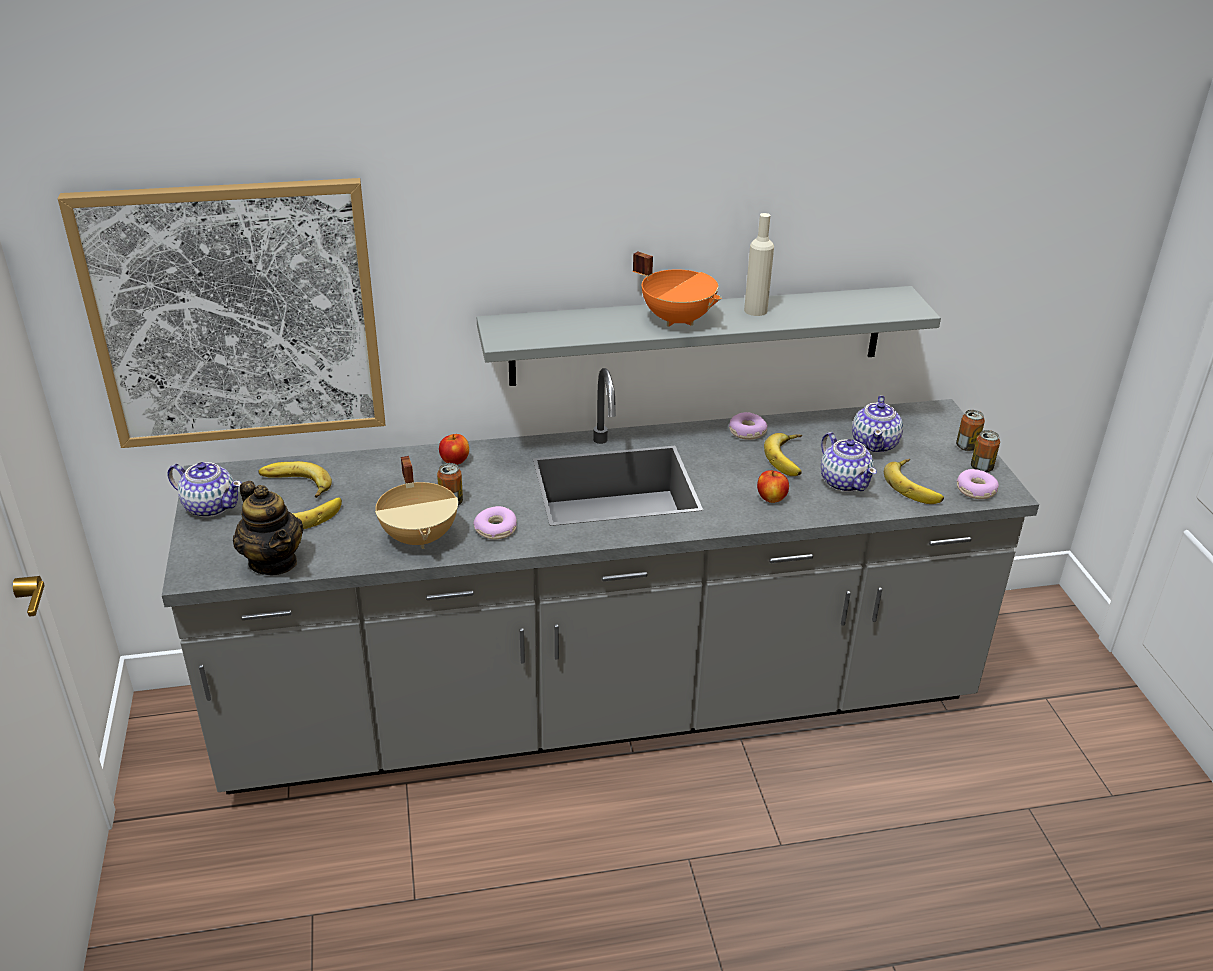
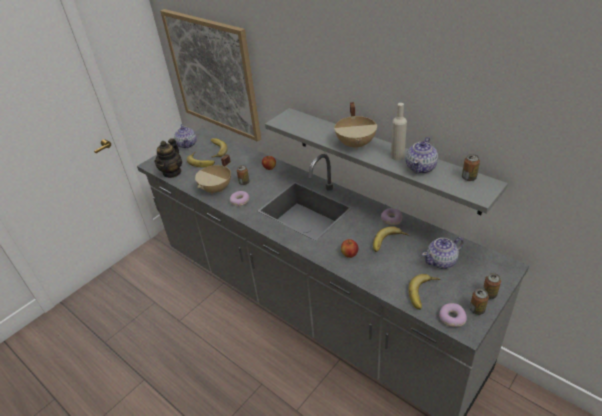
camera: 55 degrees right, 5 degrees up
orange cooking pot [633,252,722,327] -> beige cooking pot [334,102,377,150]
teapot [821,432,877,492] -> teapot moved to [406,137,438,174]
none -> can [462,154,480,181]

